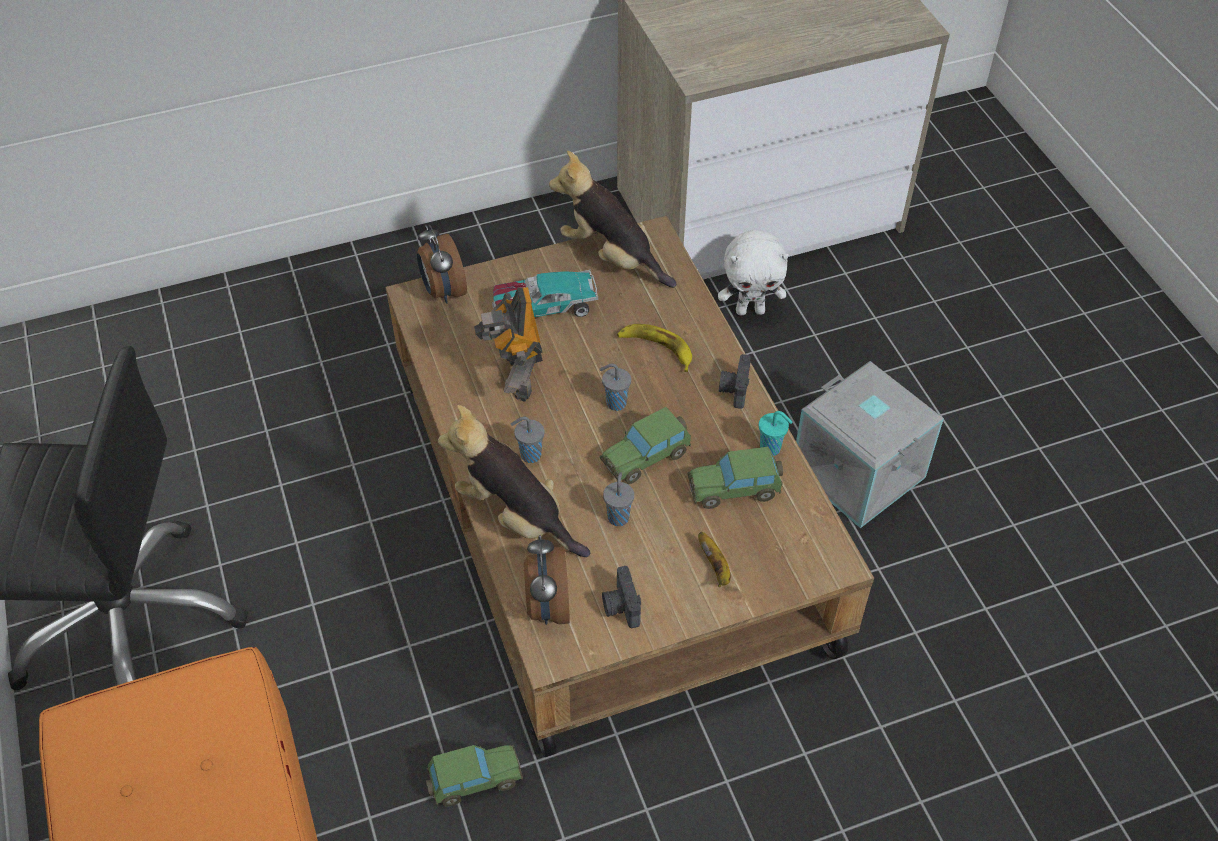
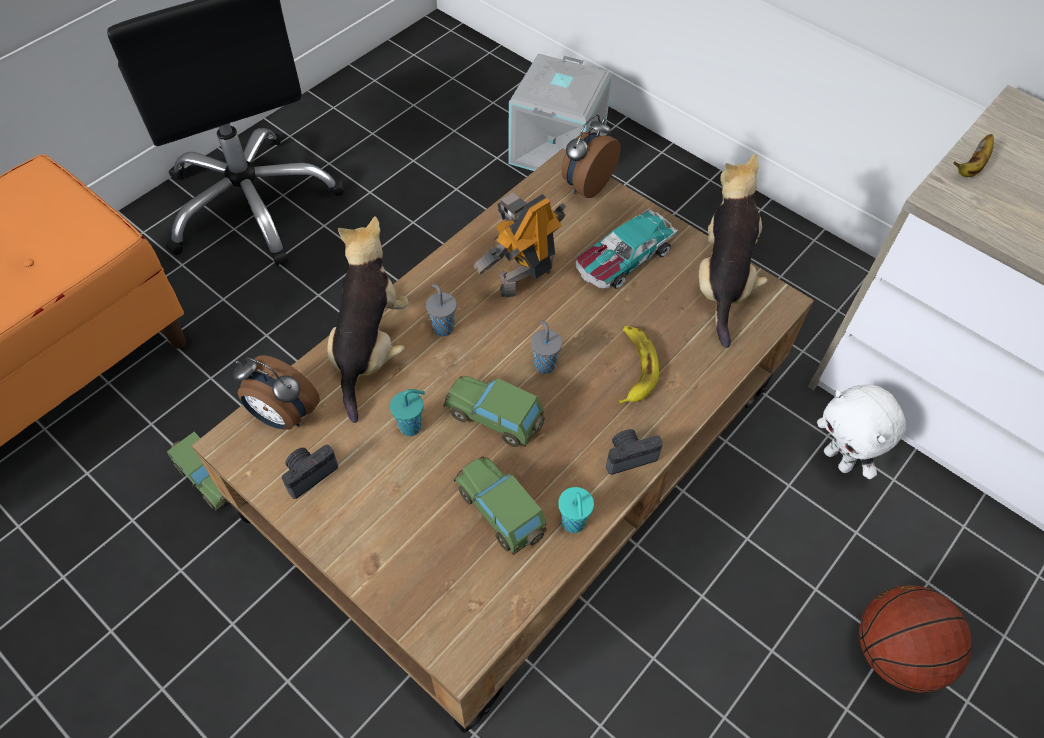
camera: 60 degrees right, 5 degrees up
toy car [492,270,598,317] -> toy car turned 90 degrees counterclockwise [576,208,678,289]
alarm clock [524,535,570,625] -> alarm clock turned 120 degrees counterclockwise [233,355,320,430]
grey cup [603,472,634,526] -> turquoise cup [390,389,425,436]
banana [698,532,731,587] -> banana moved to [954,134,994,177]
grey storage box [796,361,944,528] -> grey storage box moved to [508,54,612,171]
none -> basketball [859,585,972,693]

